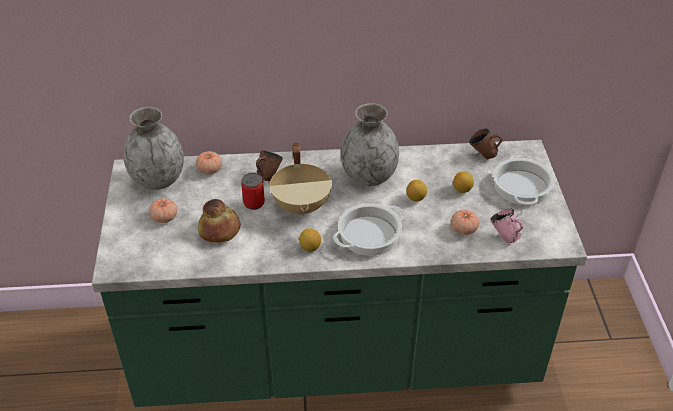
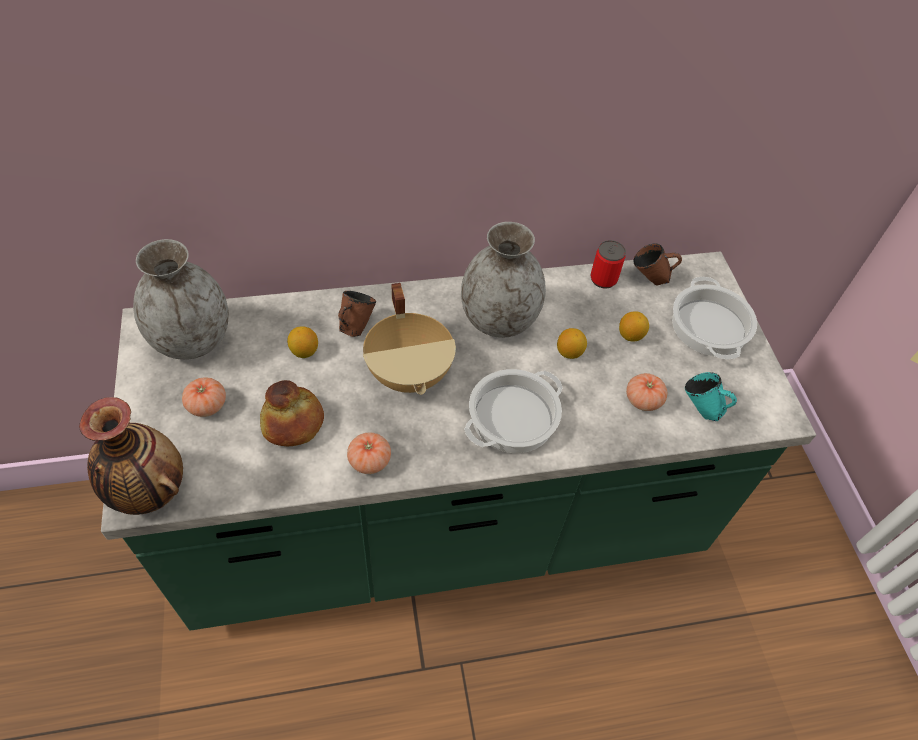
camera: 10 degrees left, 10 degrees up
tomato [196,151,222,174] -> tomato moved to [347,433,391,474]
can [241,173,265,210] -> can moved to [591,240,626,289]
lemon [299,228,321,252] -> lemon moved to [287,326,318,358]
pink mug [490,209,523,243] -> turquoise mug [685,372,737,421]
none -> vase [79,397,183,515]

